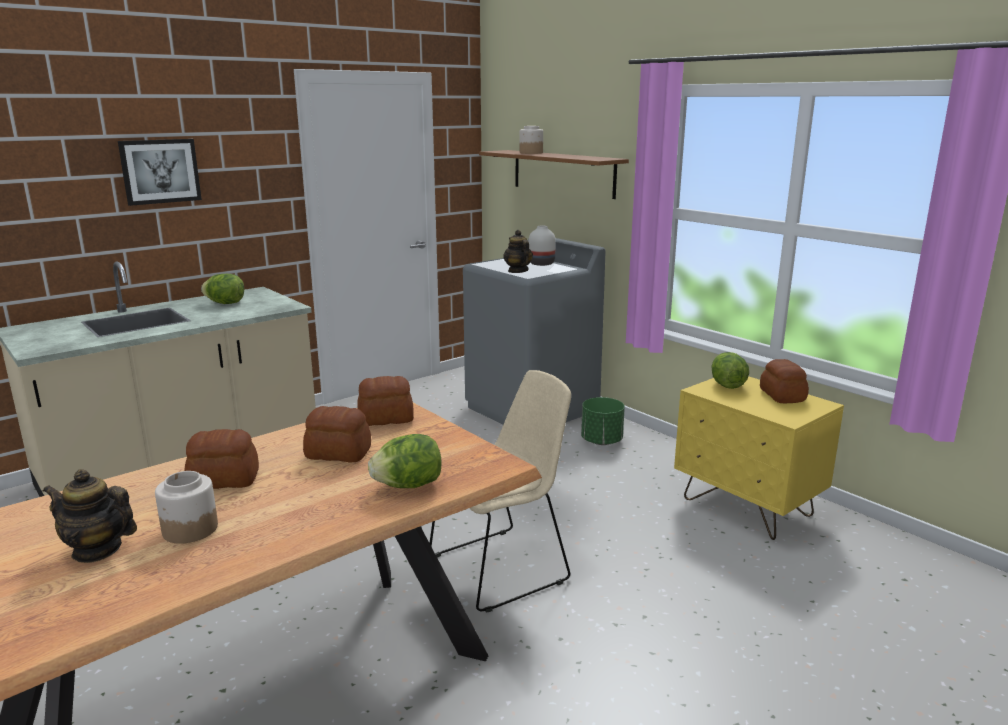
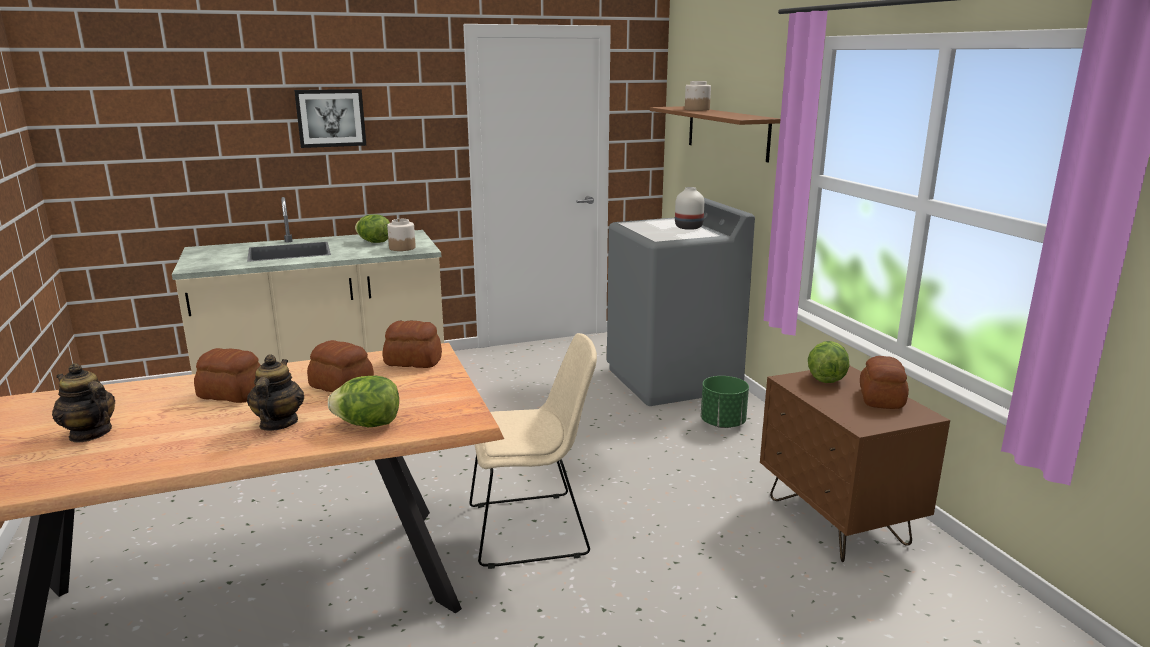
camera: 20 degrees right, 0 degrees up
jar [155,471,218,544] -> jar moved to [387,219,416,251]
teapot [503,230,533,273] -> teapot moved to [247,354,304,431]
yellow nightstand [674,376,844,540] -> brown nightstand [760,366,950,562]

